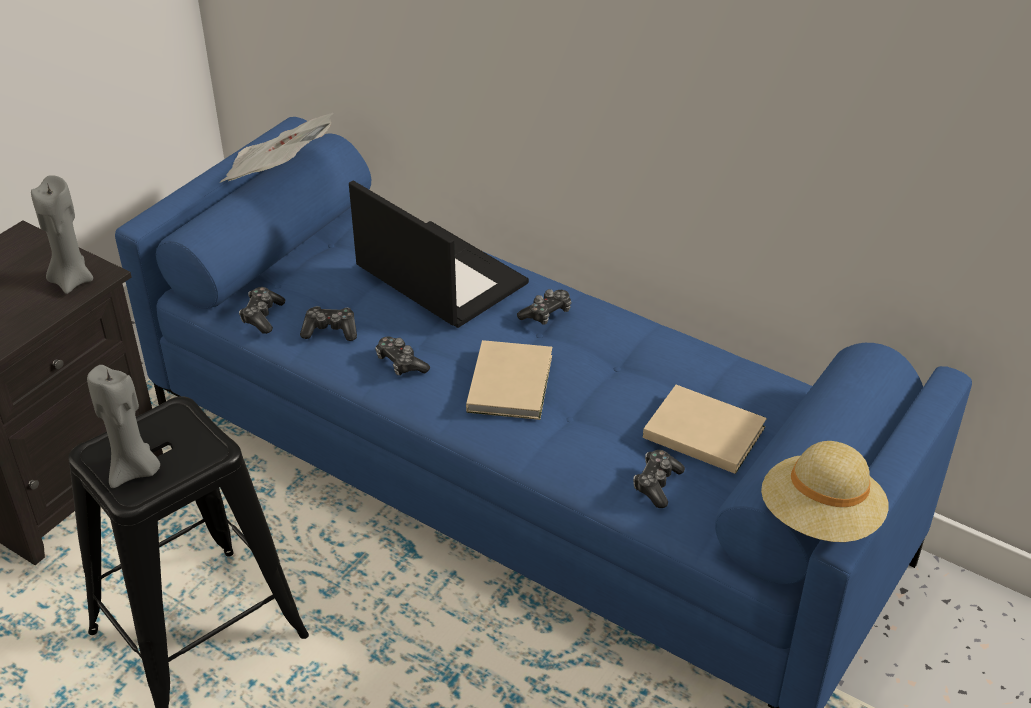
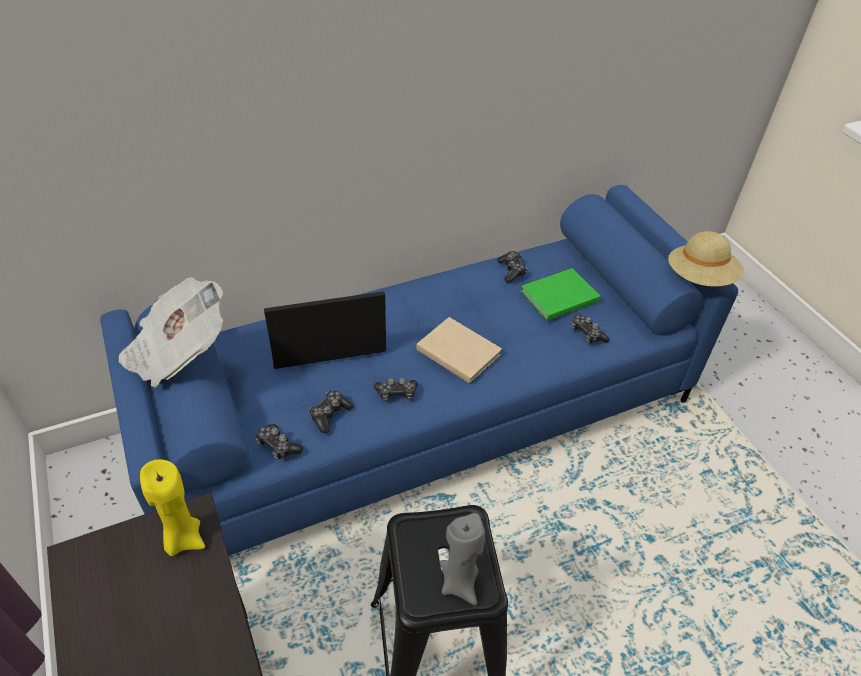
camera: 60 degrees left, 5 degrees up
grey candle [31,175,93,294] -> yellow candle [140,459,205,556]
game controller [517,289,571,325] -> game controller moved to [497,251,527,283]
beige book [643,385,767,474] -> green book [521,268,600,321]

